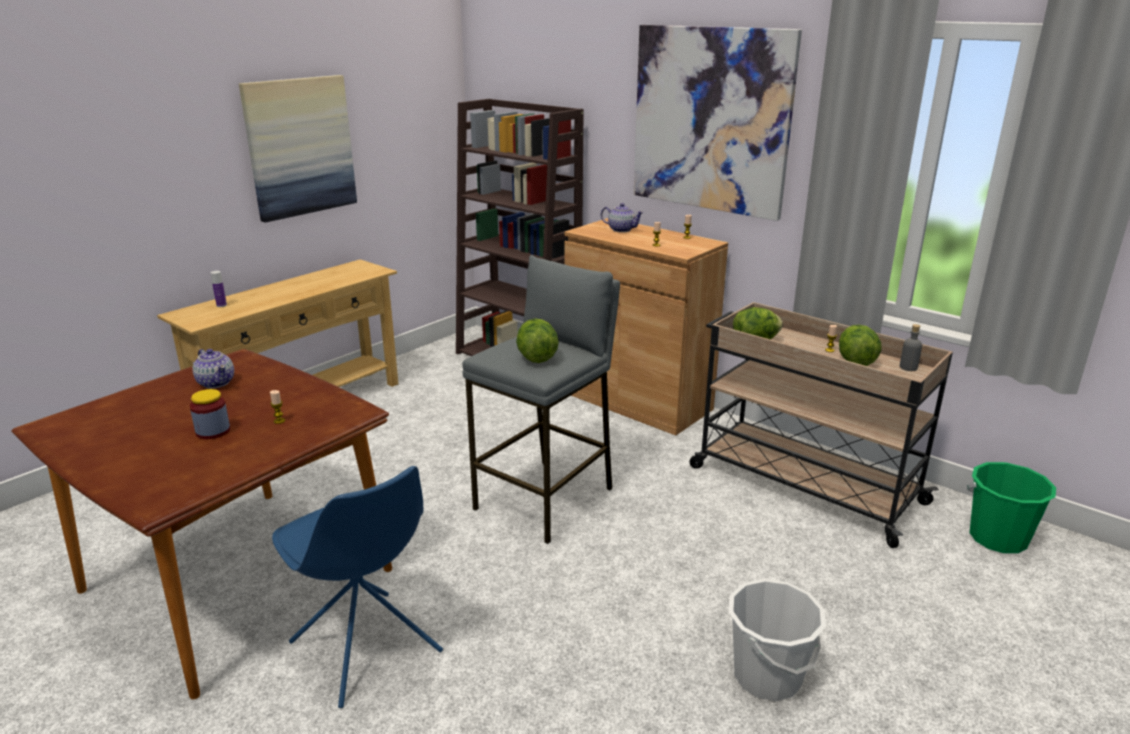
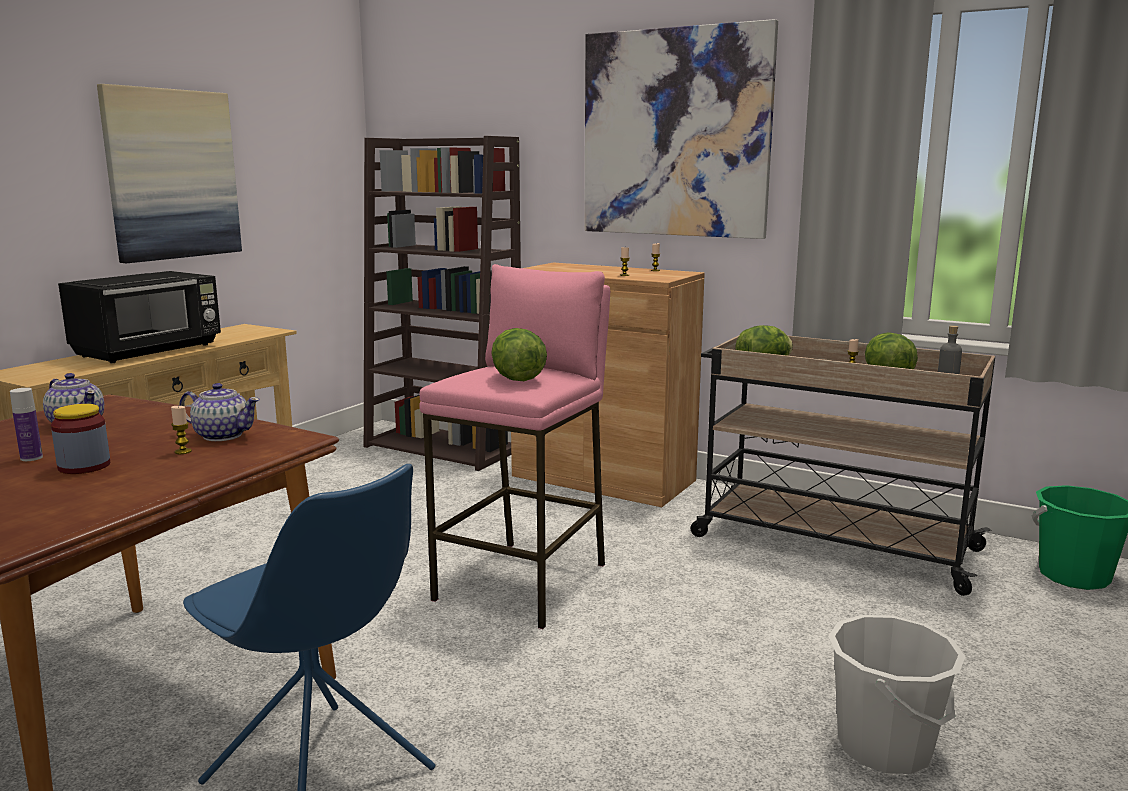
camera: 10 degrees left, 10 degrees down
bottle [211,271,227,307] -> bottle moved to [10,388,43,461]
grey stool [462,255,620,544] -> pink stool [419,264,610,629]
teapot [601,203,644,232] -> teapot moved to [179,383,260,441]
none -> black microwave [58,271,221,363]

